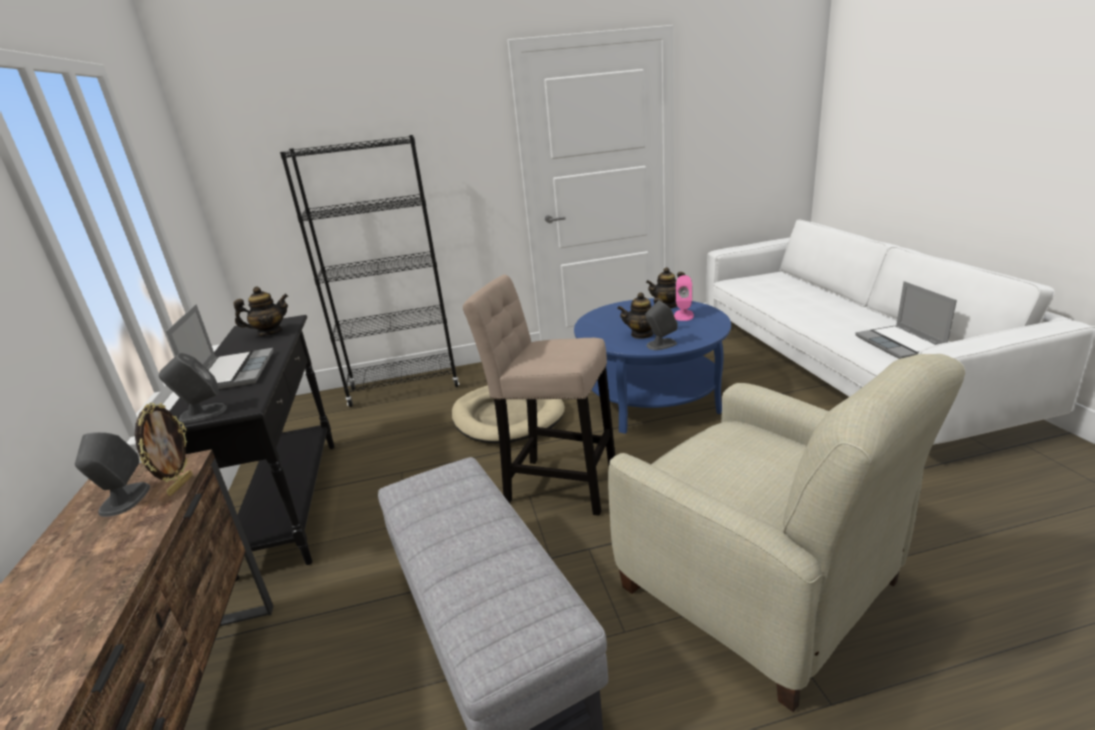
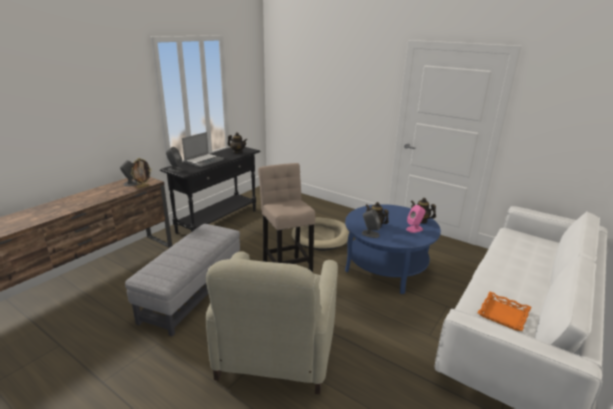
camera: 45 degrees right, 0 degrees up
black bookcase [280,135,459,407] -> none
laptop [855,281,957,359] -> orange tray [478,291,532,331]

